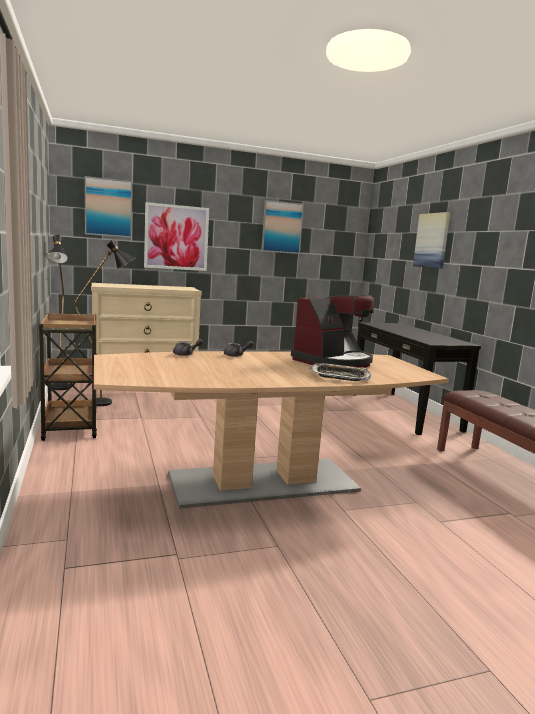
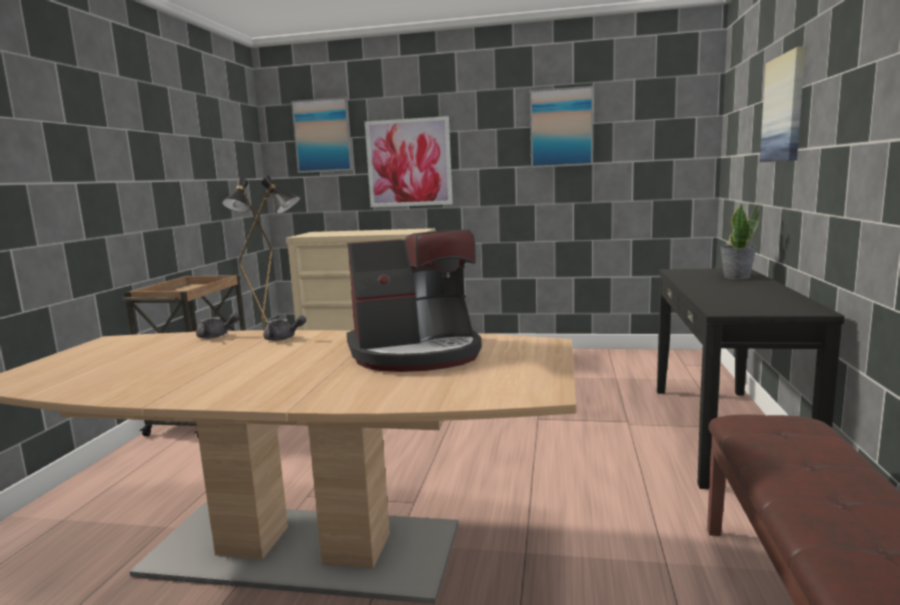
camera: 30 degrees right, 0 degrees up
tray [310,363,372,381] -> none
none -> potted plant [720,203,759,279]

